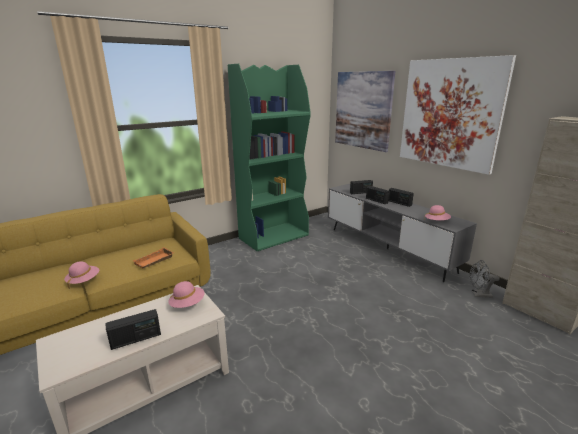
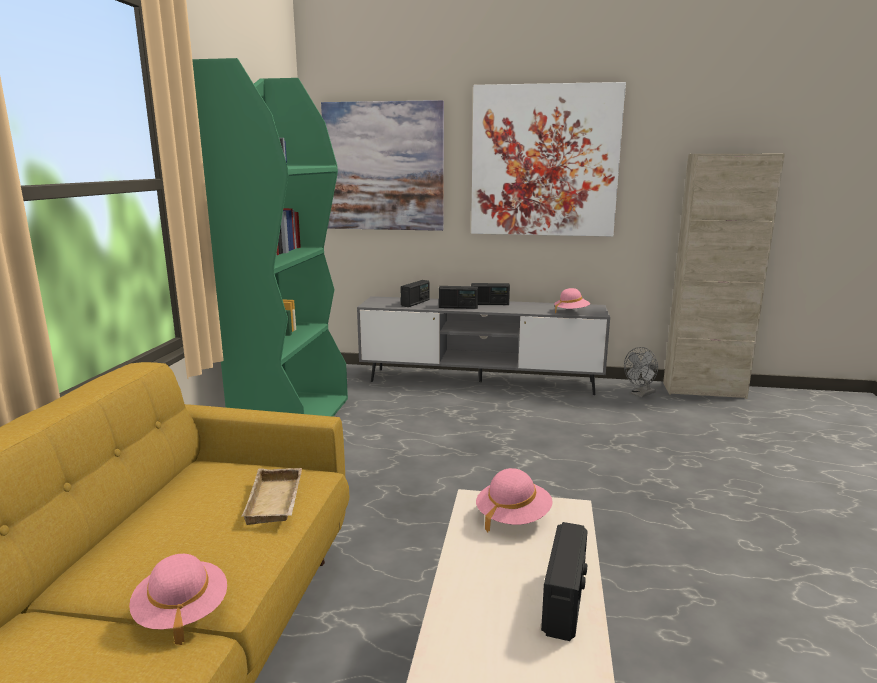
camera: 45 degrees left, 5 degrees down
orange tray [133,247,174,268] -> beige tray [241,468,302,525]

